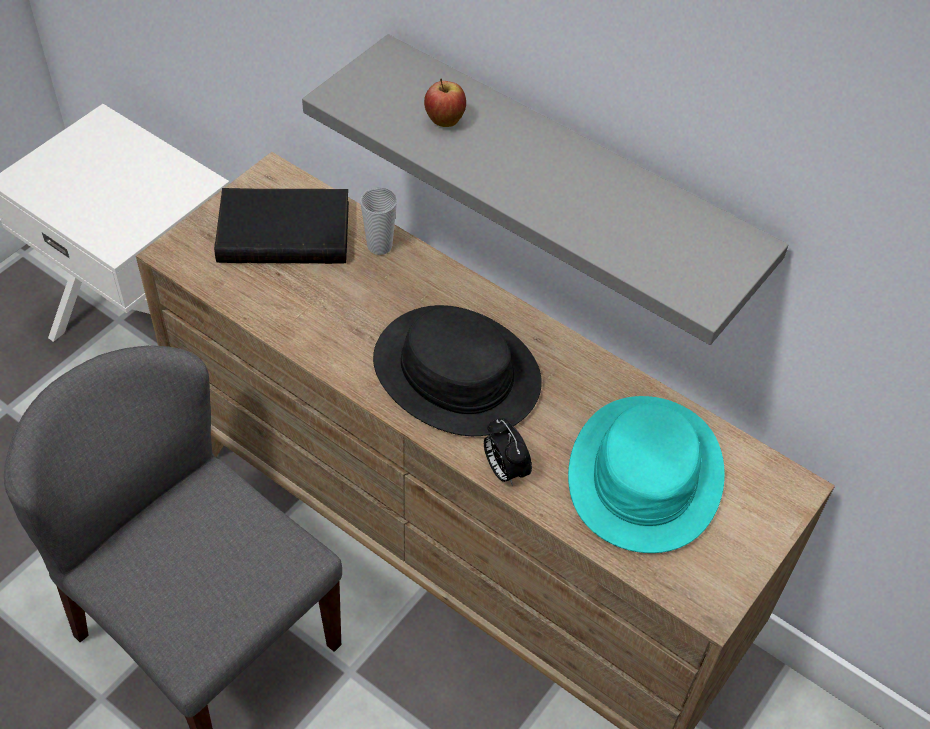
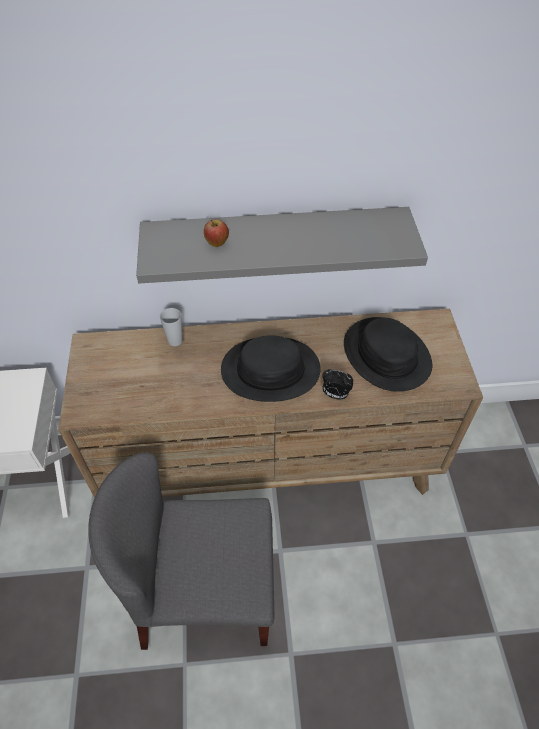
camera: 40 degrees left, 0 degrees up
black book [214,188,349,264] -> none
turquoise hat [568,396,725,553] -> black hat [344,317,432,392]

